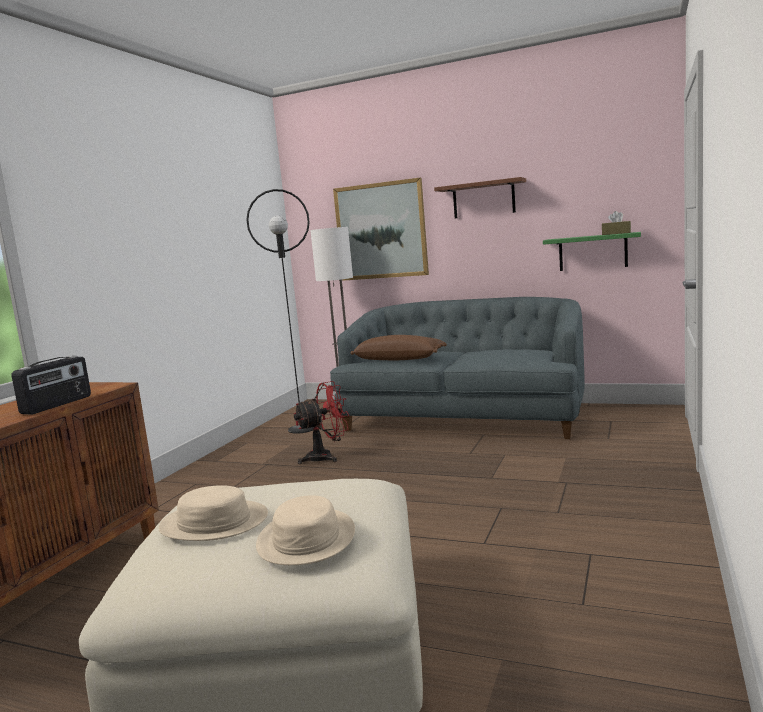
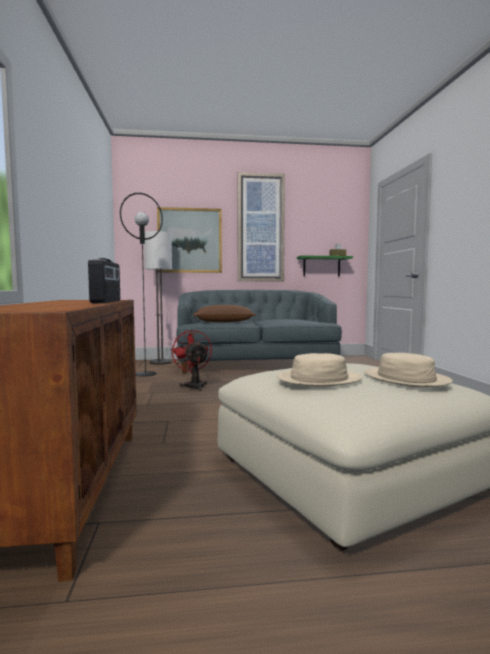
camera: 30 degrees left, 5 degrees down
red fan [294,381,349,464] -> red fan turned 60 degrees counterclockwise [170,330,212,391]
brown shelf [434,177,526,218] -> picture [237,172,285,282]

